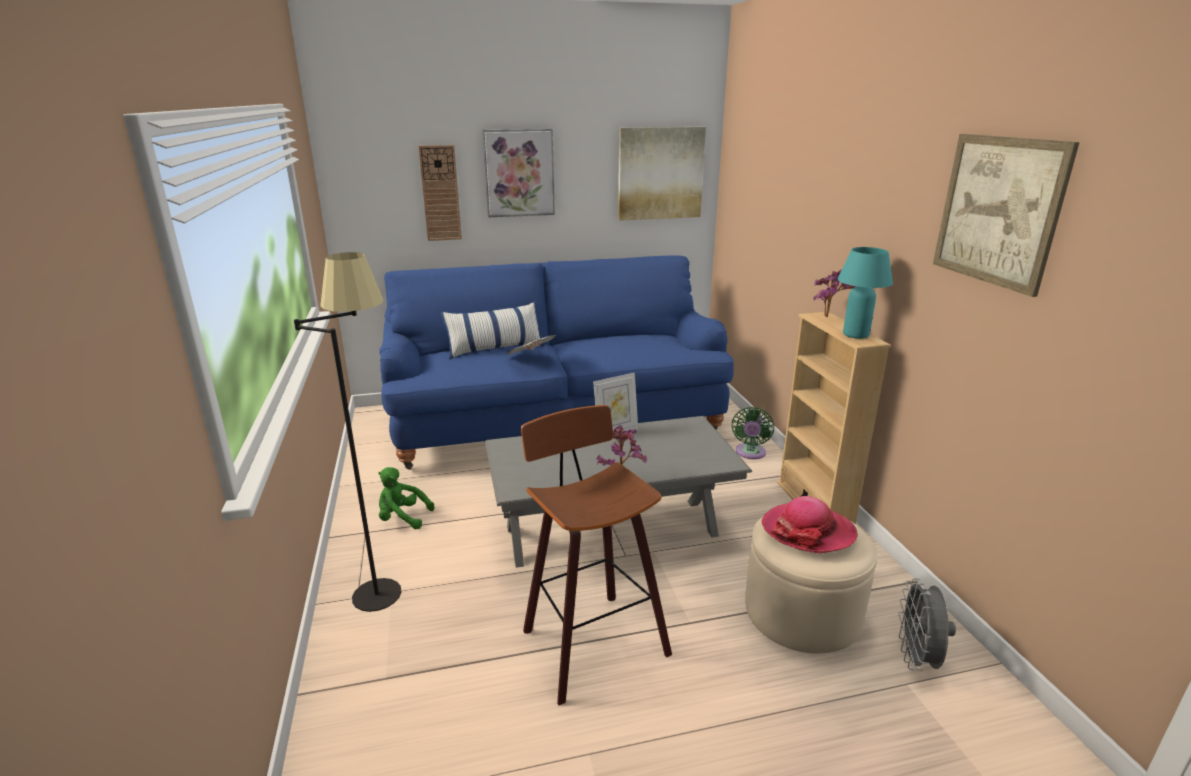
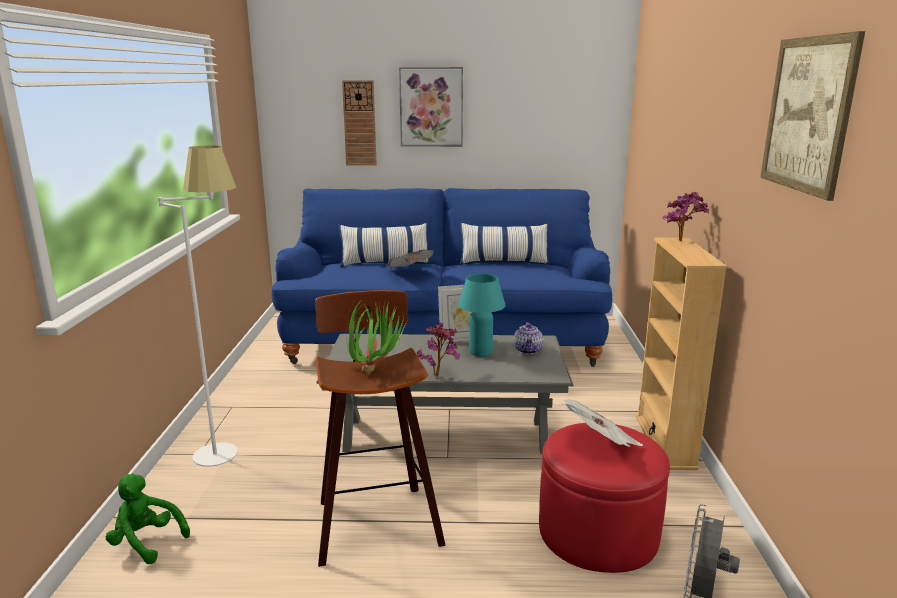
camera: 15 degrees right, 5 degrees down
black floor lamp [294,252,401,612] -> white floor lamp [158,145,238,467]
green plush toy [379,467,435,529] -> green plush toy moved to [106,474,190,564]
picture [618,127,706,221] -> none
green fan [732,407,774,459] -> none
beige ottoman [745,517,877,654] -> red ottoman [539,423,670,573]
hat [761,496,858,554] -> newspaper [562,400,643,447]
turquoise table lamp [838,247,893,339] -> turquoise table lamp moved to [458,274,506,357]
none -> potted plant [346,298,407,375]
none -> pillow [460,222,550,265]
none -> teapot [513,322,543,354]

